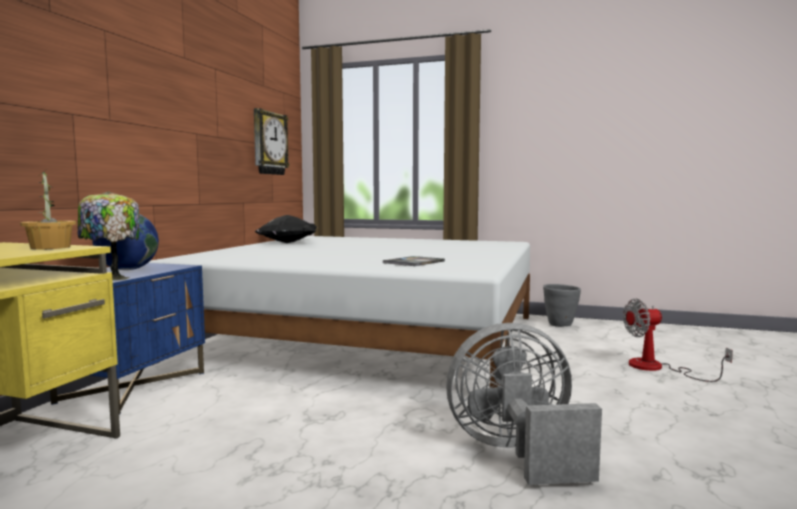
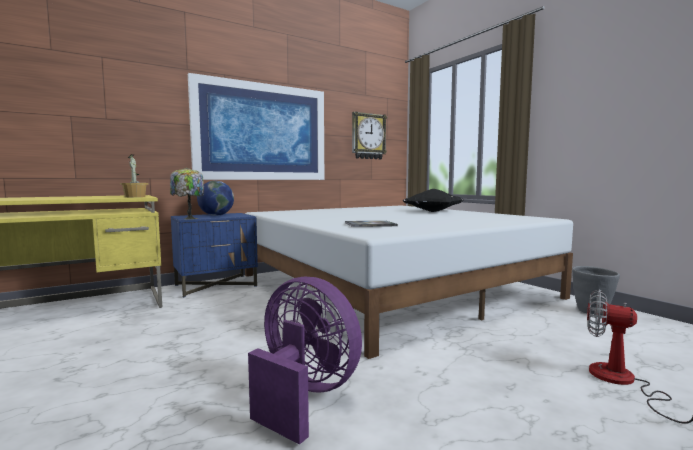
camera: 40 degrees right, 0 degrees up
black pillow [254,215,317,243] -> black pillow moved to [403,189,464,212]
grey fan [446,323,602,485] -> purple fan [248,277,362,445]
none -> picture [188,73,324,180]

